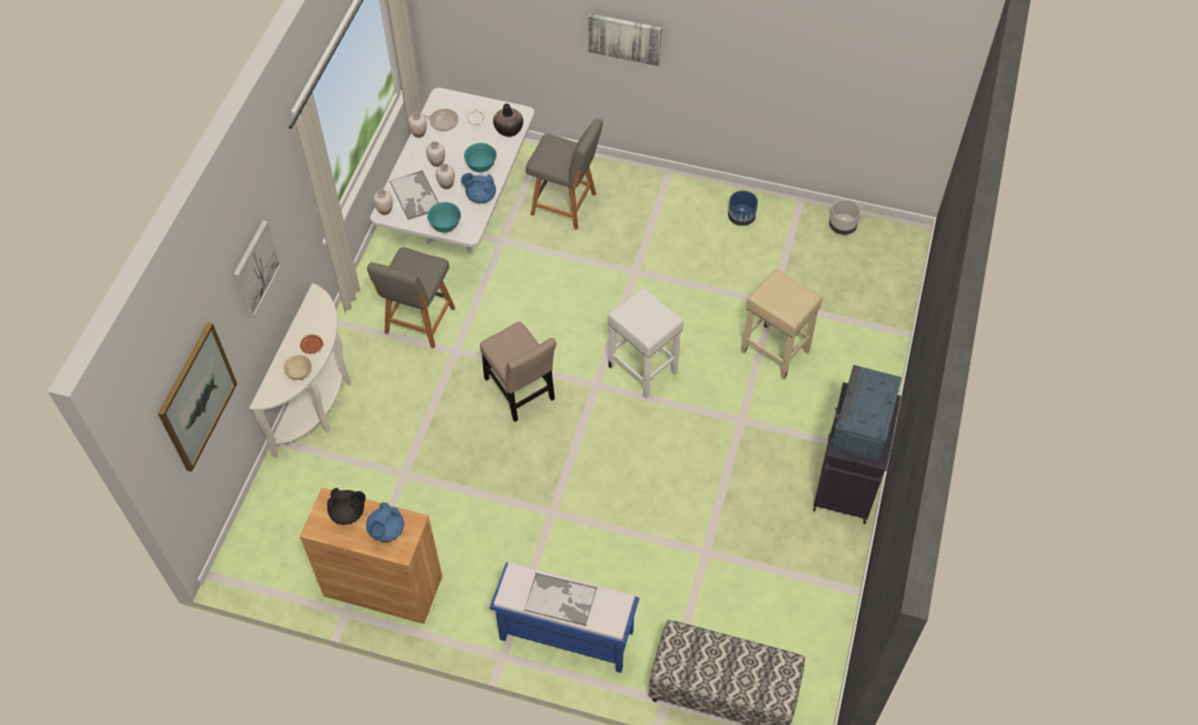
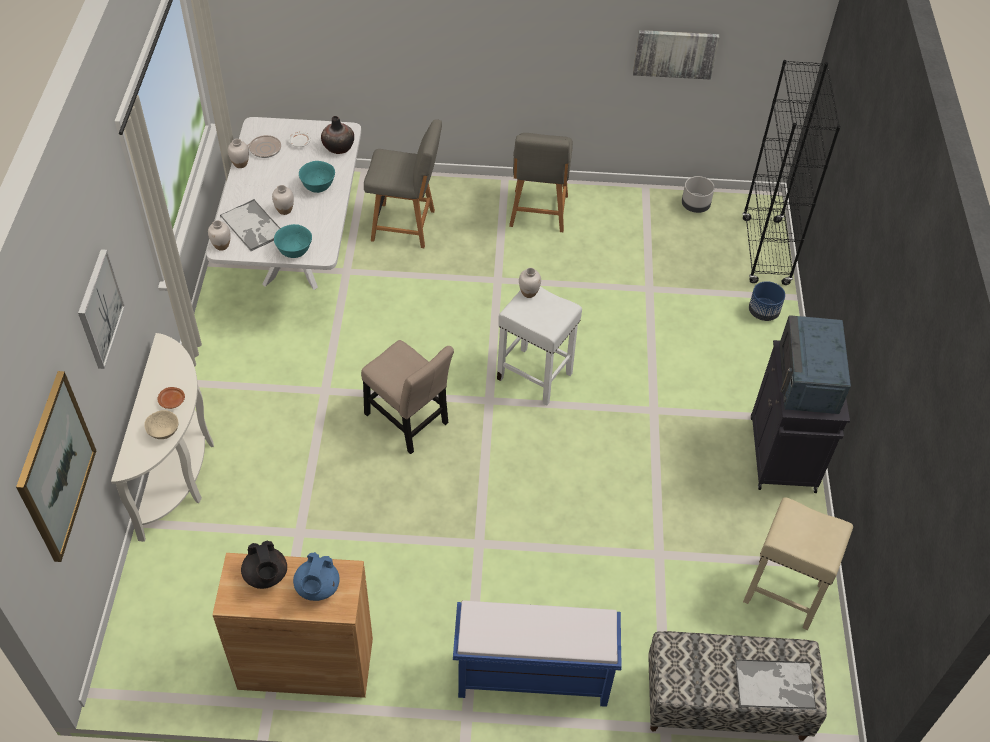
camera: 15 degrees left, 5 degrees down
black teapot [327,488,366,525] -> black teapot turned 75 degrees clockwise [241,540,287,589]
grey chair [367,247,455,349] -> grey chair moved to [509,133,573,232]
white vase [426,141,445,167] -> white vase moved to [519,268,541,298]
blue teapot [461,173,496,203] -> none
tray [524,573,597,626] -> tray moved to [735,659,817,710]
picture [588,14,662,66] -> picture moved to [633,30,720,80]
blue planter [728,191,758,226] -> blue planter moved to [749,281,785,321]
beige stool [741,269,822,380] -> beige stool moved to [743,497,853,630]
none -> black bookcase [742,60,841,285]

